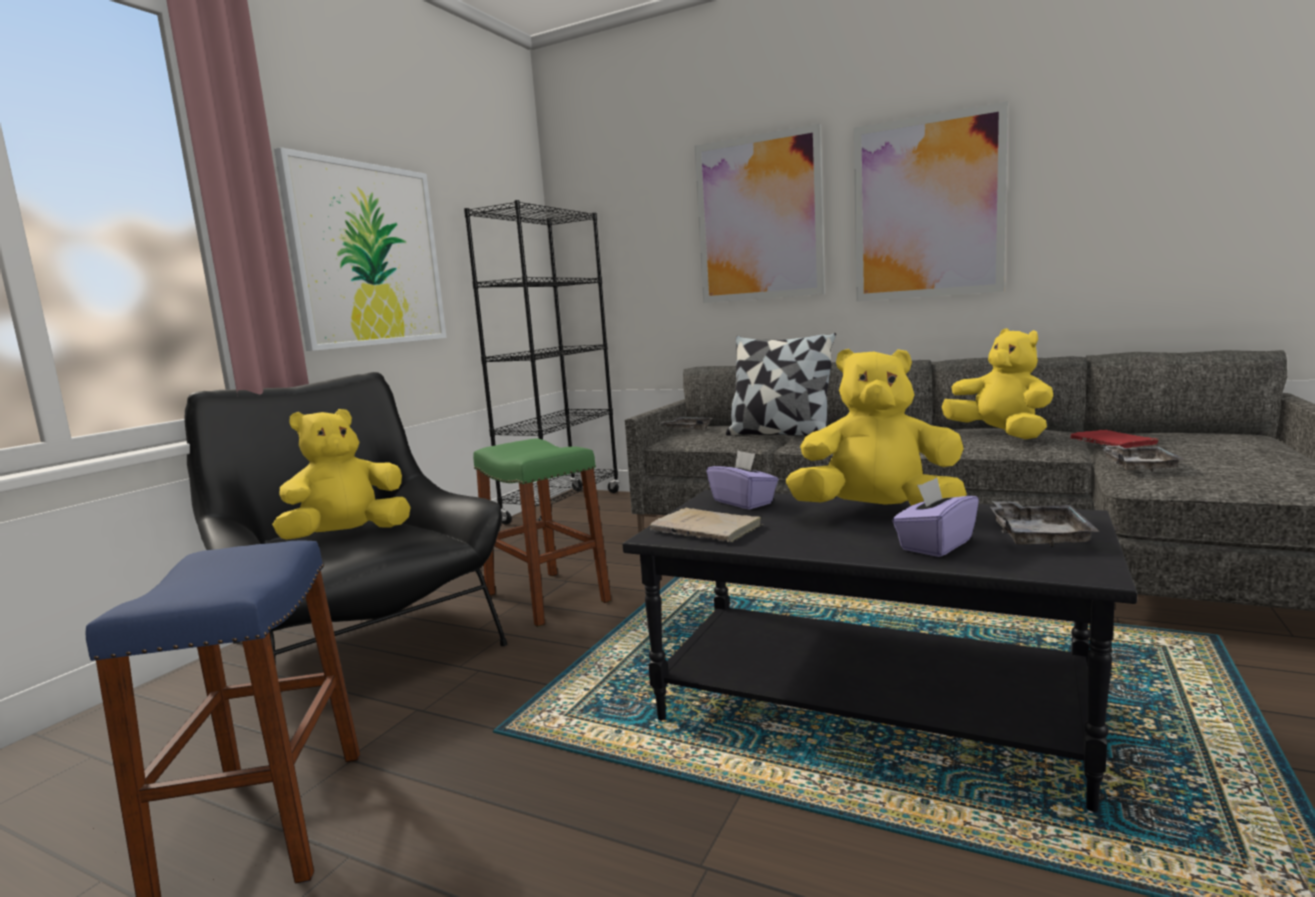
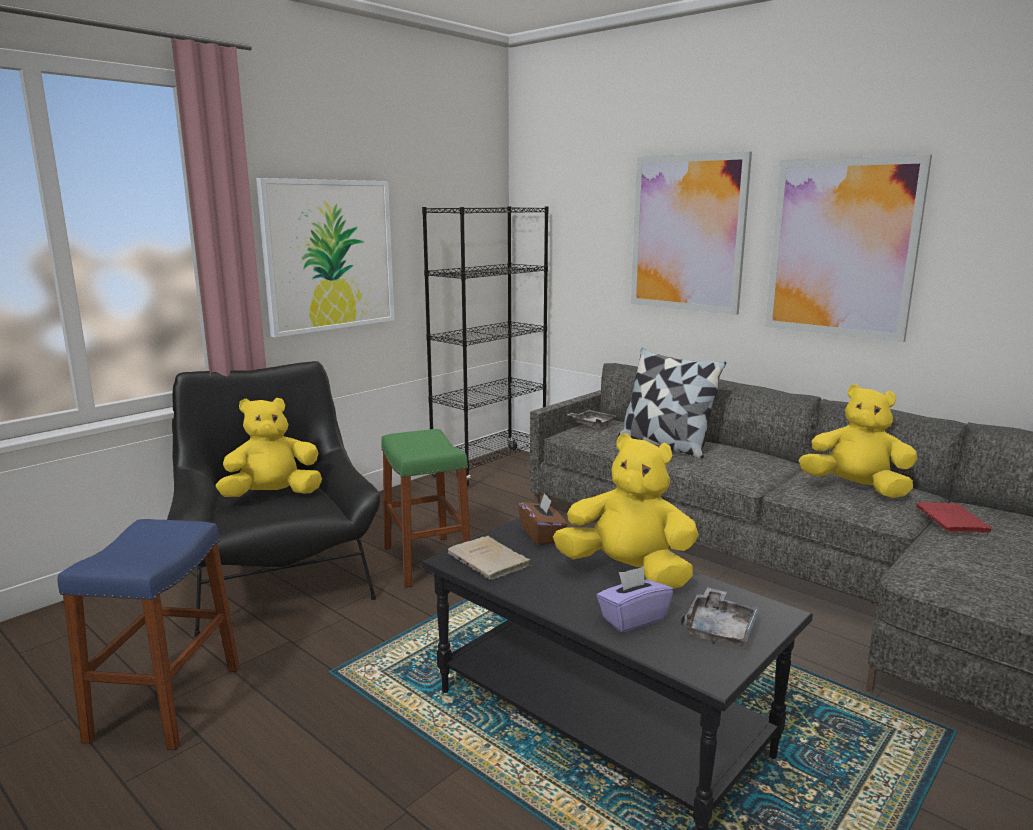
camera: 15 degrees right, 5 degrees up
purple tissue box [706,450,779,510] -> brown tissue box [518,493,567,546]
yellow plush toy [942,328,1053,439] -> yellow plush toy turned 45 degrees counterclockwise [798,385,918,498]
grey tray [1102,445,1185,472] -> none

